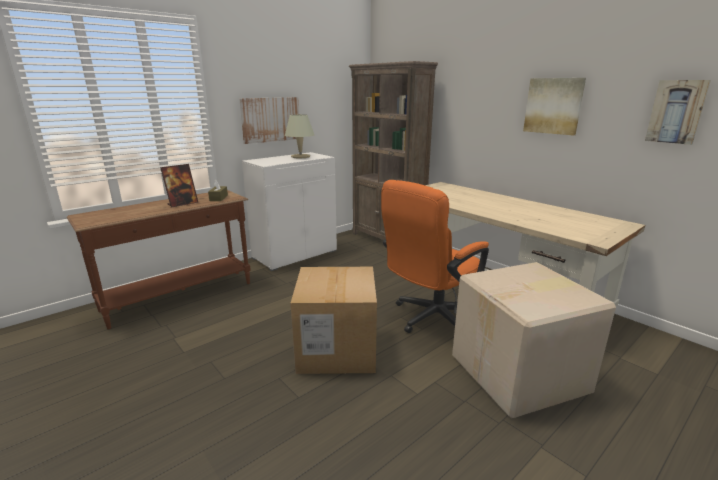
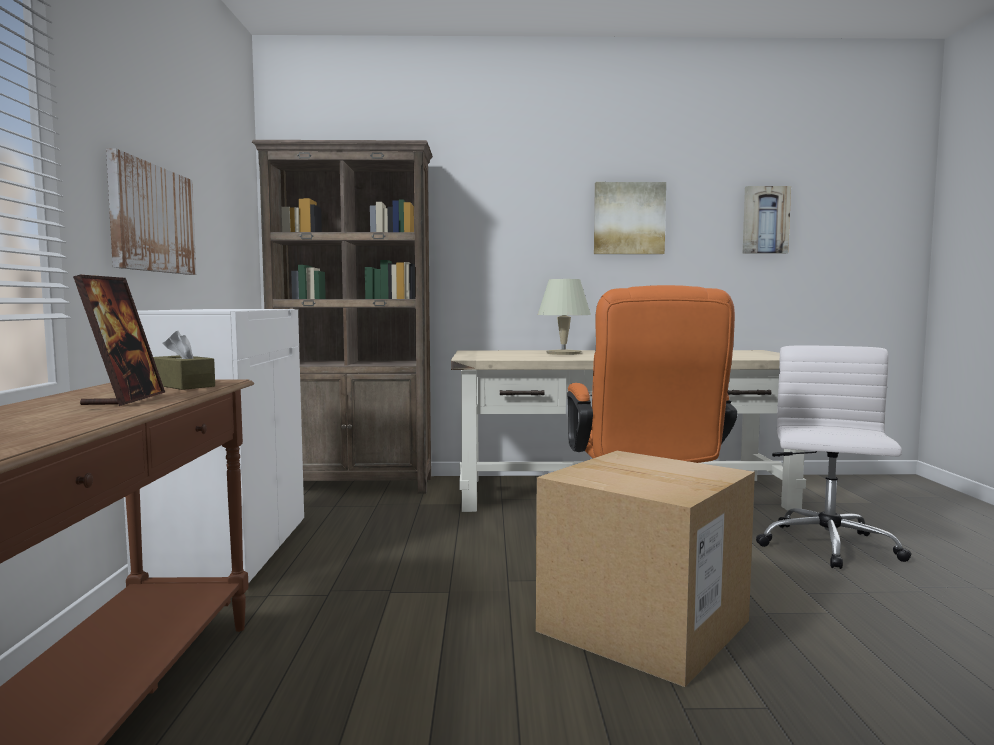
camera: 50 degrees left, 15 degrees down
beige table lamp [285,114,314,158] -> beige table lamp moved to [538,279,591,355]
cardboard box [452,262,616,418] -> white office chair [756,346,912,569]

